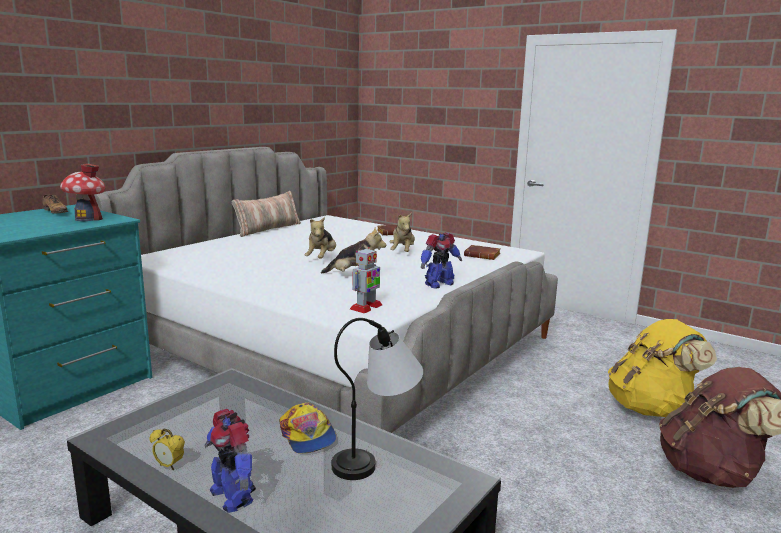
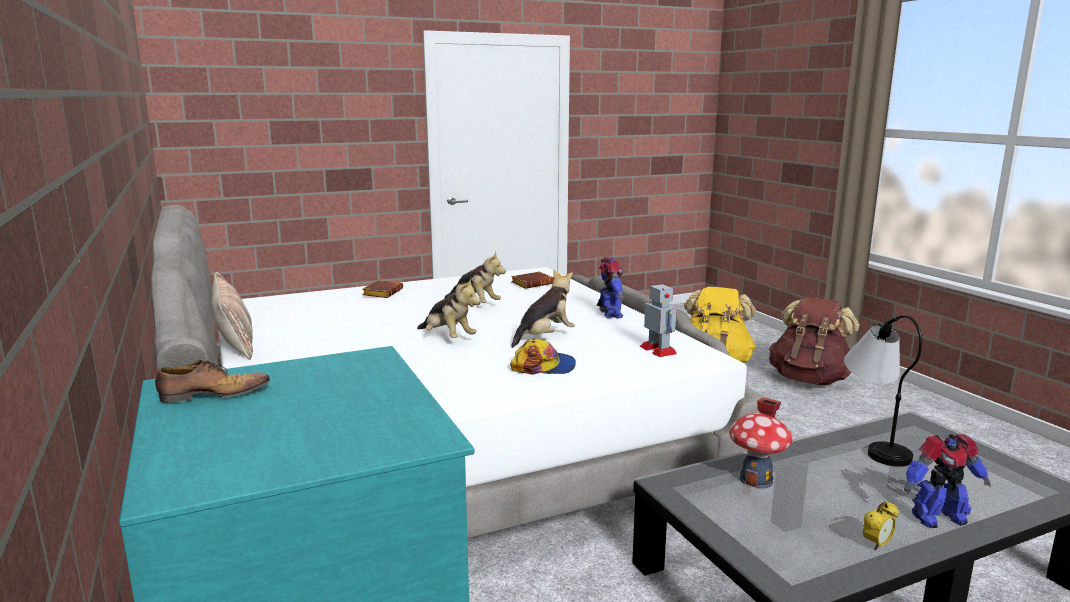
camera: 60 degrees left, 0 degrees up
toy house [60,164,105,221] -> toy house moved to [729,397,793,489]
cap [280,402,336,454] -> cap moved to [510,338,576,374]

